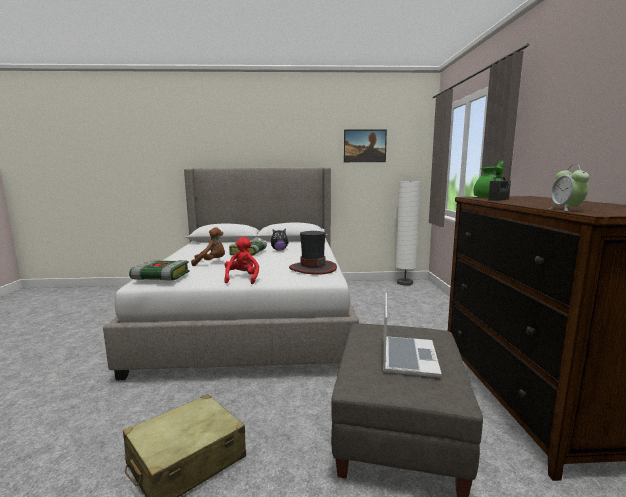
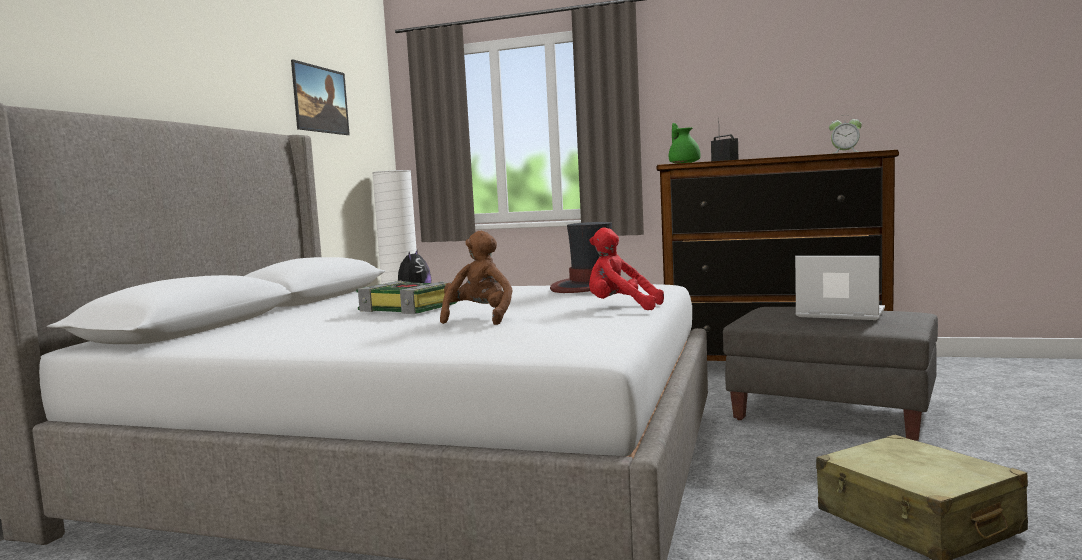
camera: 70 degrees left, 5 degrees down
book [129,260,189,281] -> none

